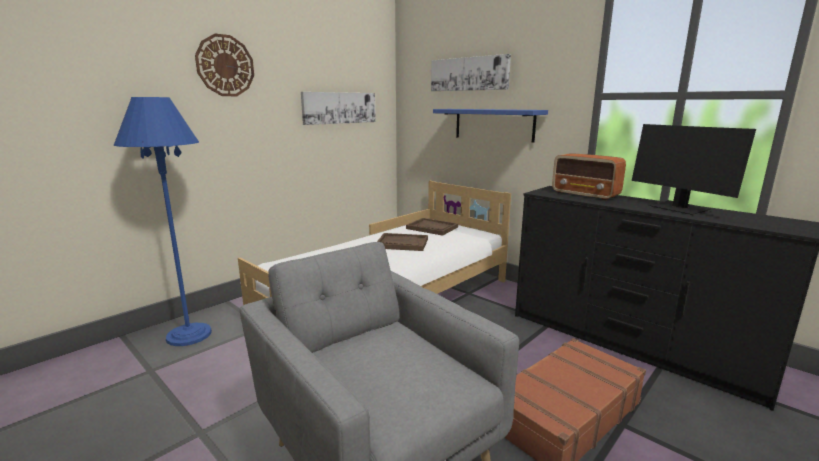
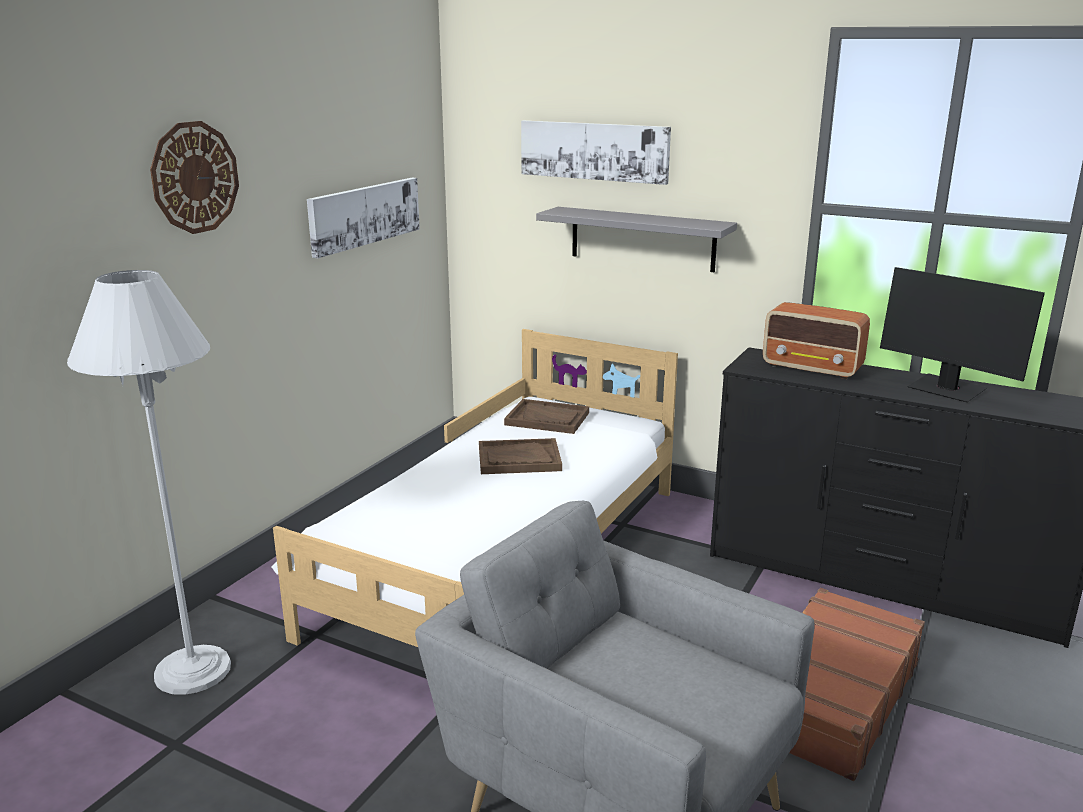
camera: 15 degrees left, 5 degrees up
blue floor lamp [114,97,212,346] -> white floor lamp [67,270,231,695]
blue shelf [433,109,548,142] -> grey shelf [536,207,737,272]

